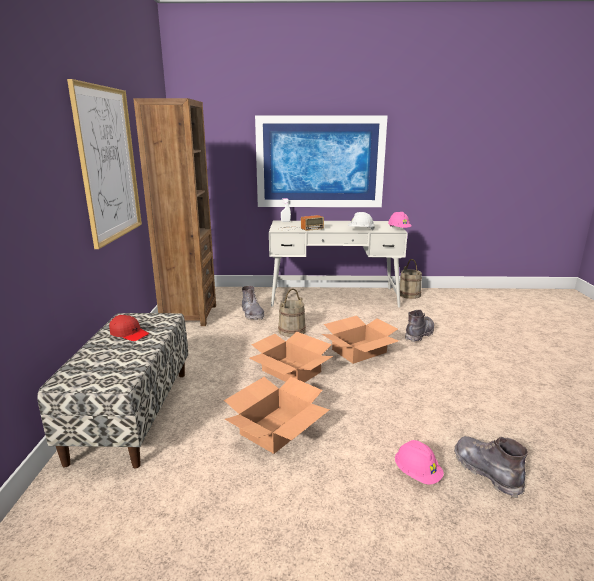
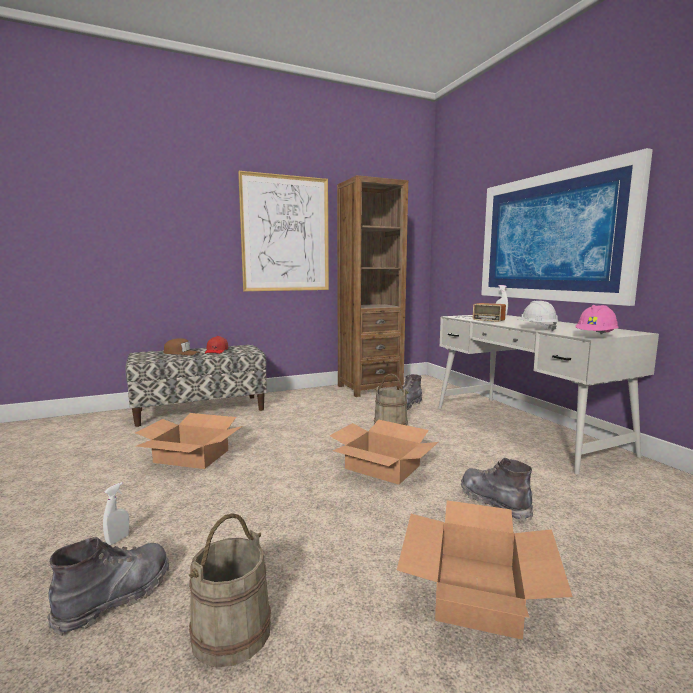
camera: 65 degrees right, 10 degrees down
cardboard box [249,332,333,382] -> cardboard box moved to [397,500,573,640]
pink hard hat [395,440,444,485] -> white spray bottle [103,482,129,545]
beige bucket [400,259,422,299] -> beige bucket moved to [189,513,271,667]
grey boot [405,310,434,342] -> grey boot turned 135 degrees counterclockwise [461,458,534,522]
none -> brown cap [164,338,200,356]

